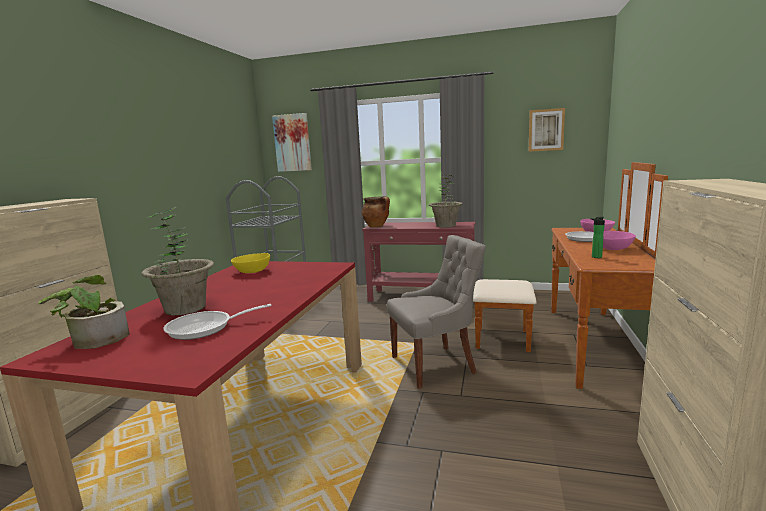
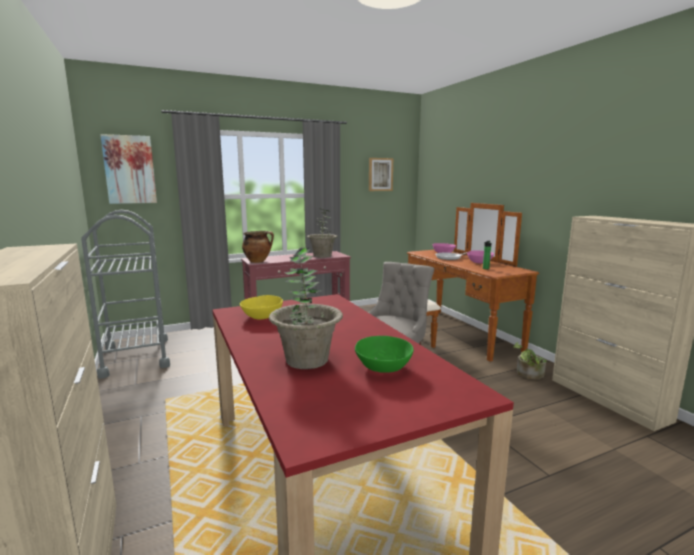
camera: 40 degrees left, 0 degrees up
potted plant [39,275,130,349] -> potted plant moved to [513,342,547,380]
frying pan [163,304,272,340] -> green bowl [355,336,414,373]

